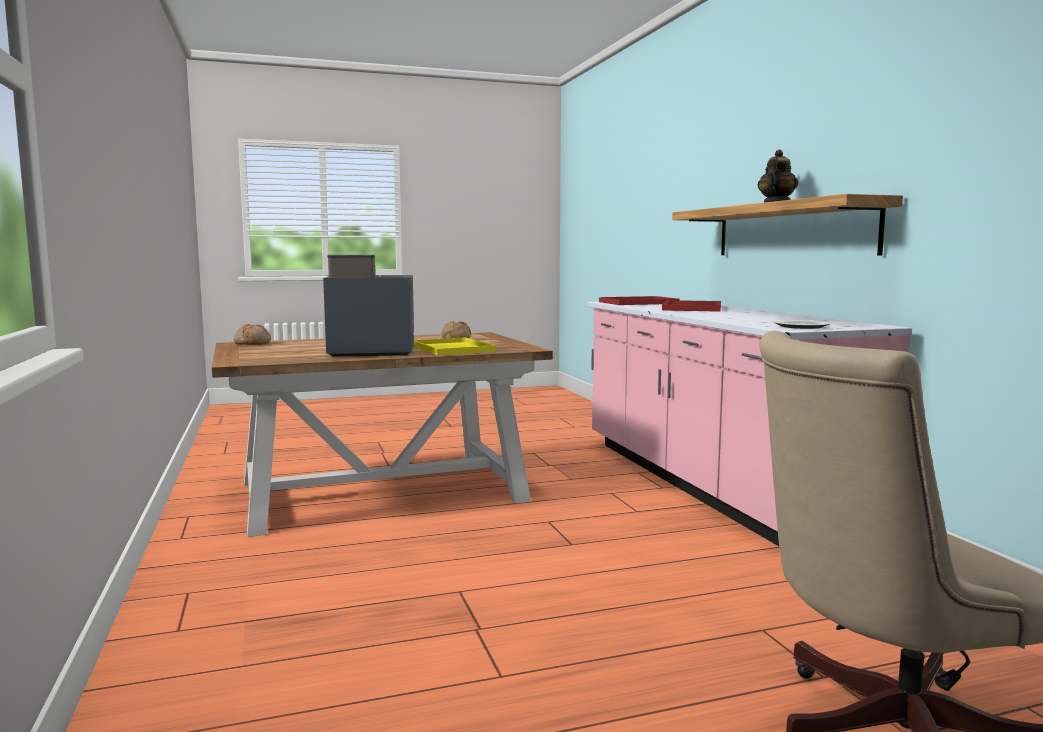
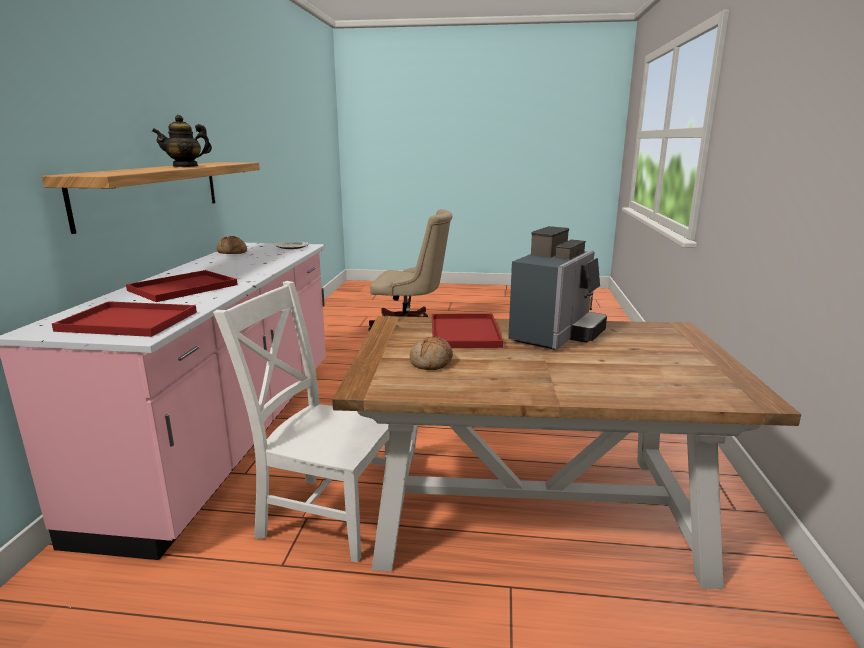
camera: 155 degrees left, 10 degrees up
bread [234,324,271,345] -> bread moved to [216,236,247,254]
coffee machine [323,255,414,357] -> coffee machine turned 75 degrees counterclockwise [508,226,607,350]
yellow tray [414,337,496,355] -> red tray [432,313,503,348]
none -> white chair [213,281,390,563]

